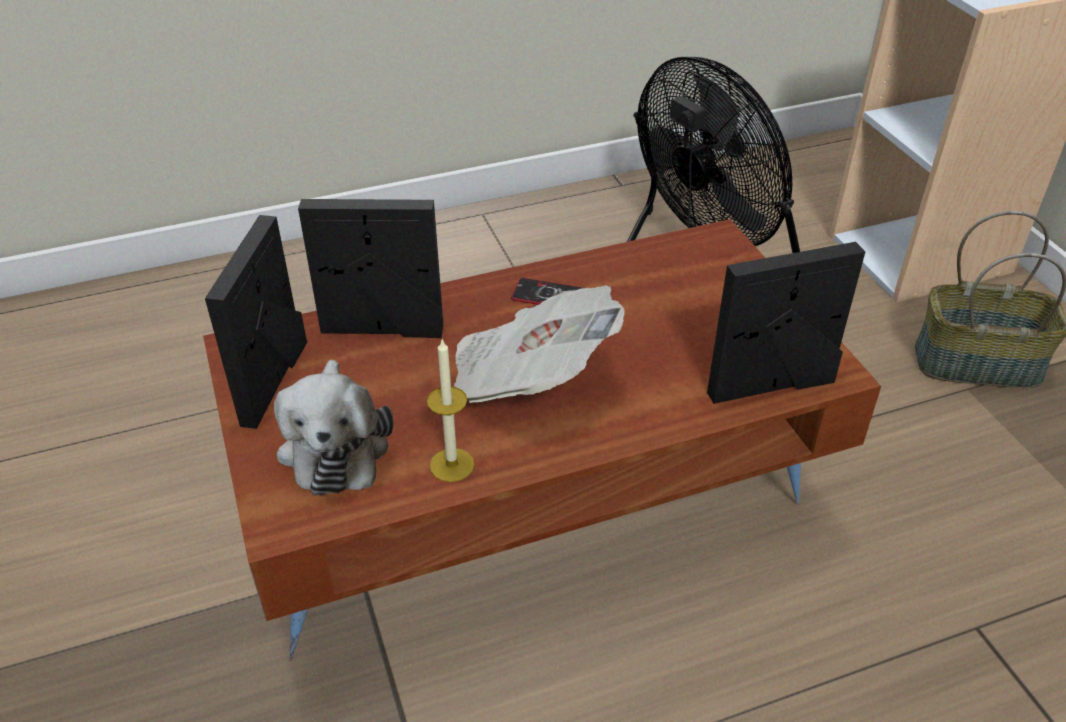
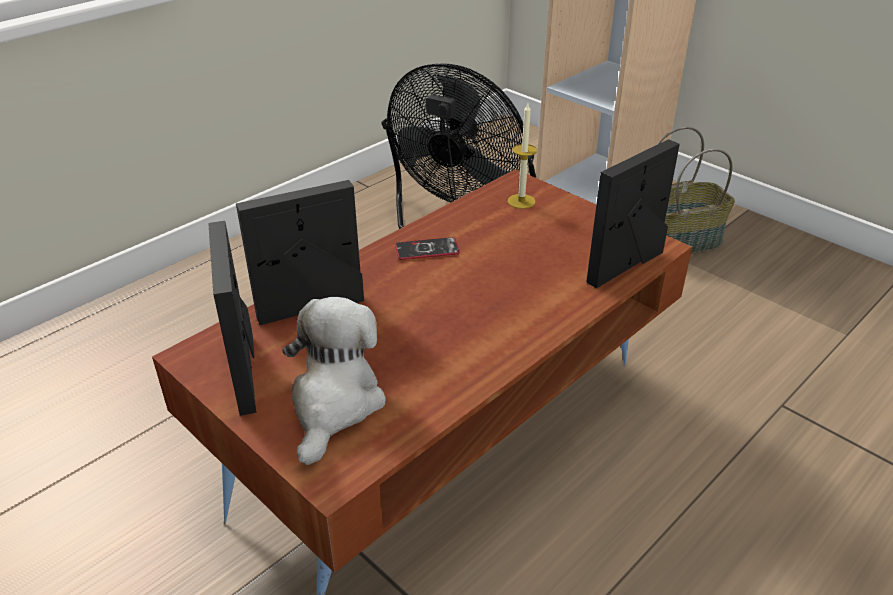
camera: 25 degrees left, 5 degrees down
plush toy [274,360,393,495] -> plush toy turned 135 degrees counterclockwise [282,297,386,465]
candle [427,338,474,482] -> candle moved to [508,104,537,209]
newspaper [454,285,625,403] -> none

